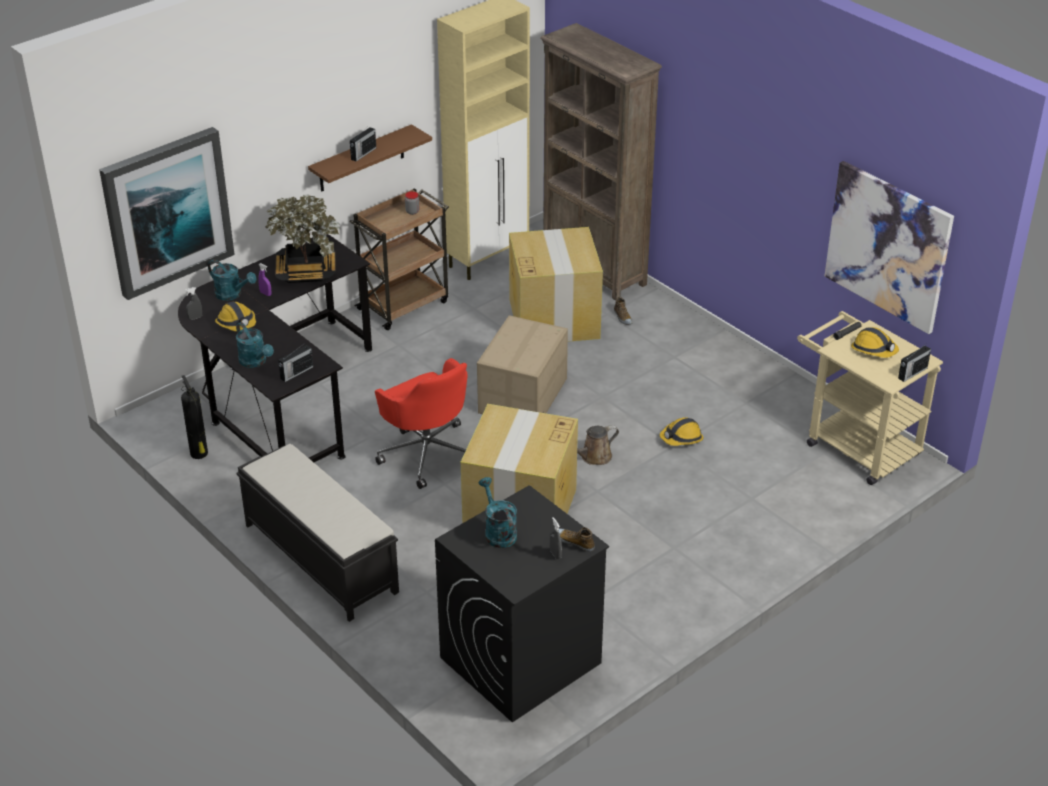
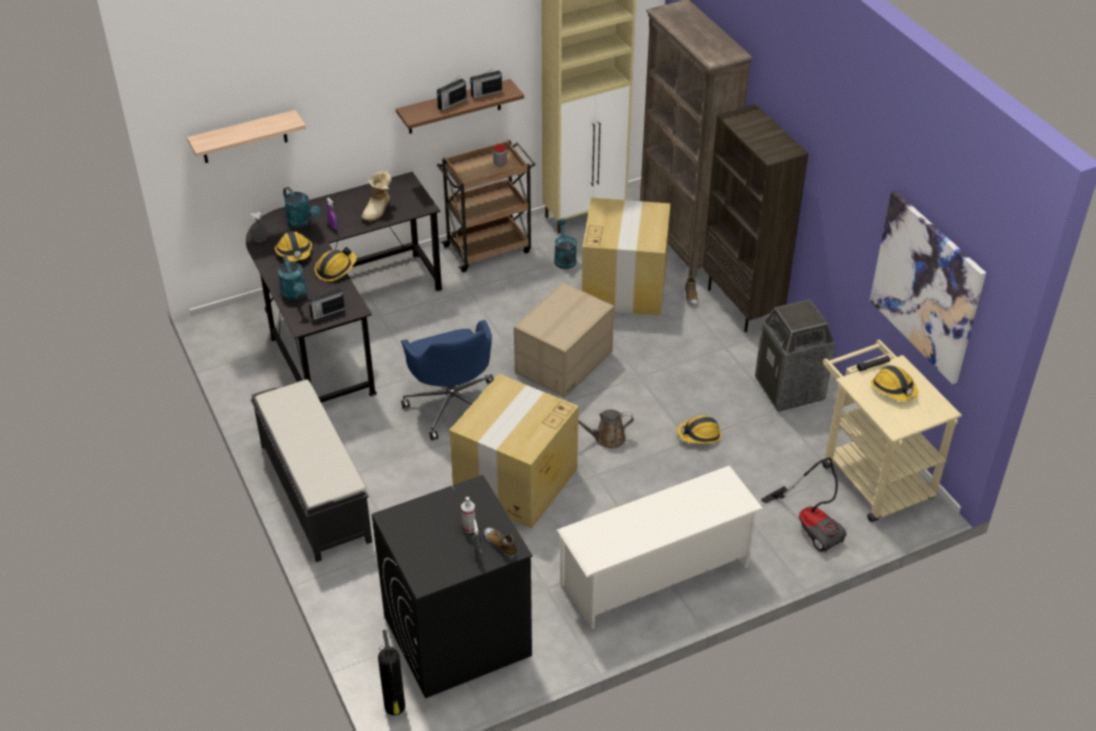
camera: 15 degrees right, 5 degrees up
picture [99,127,235,300] -> shelf [187,110,306,163]
fire extinguisher [181,375,208,459] -> fire extinguisher moved to [378,630,405,715]
potted plant [266,194,340,283] -> boot [362,171,392,222]
red office chair [375,358,468,489] -> blue office chair [401,320,494,440]
turquoise watering can [479,477,517,548] -> turquoise watering can moved to [554,219,577,269]
radio [898,346,931,382] -> radio moved to [470,69,502,99]
none -> hard hat [314,247,357,281]
none -> spray bottle [461,497,475,533]
none -> white shoe rack [557,465,763,629]
none -> brown bookcase [703,104,808,332]
none -> trash can [755,299,835,412]
none -> vacuum cleaner [761,457,846,553]

